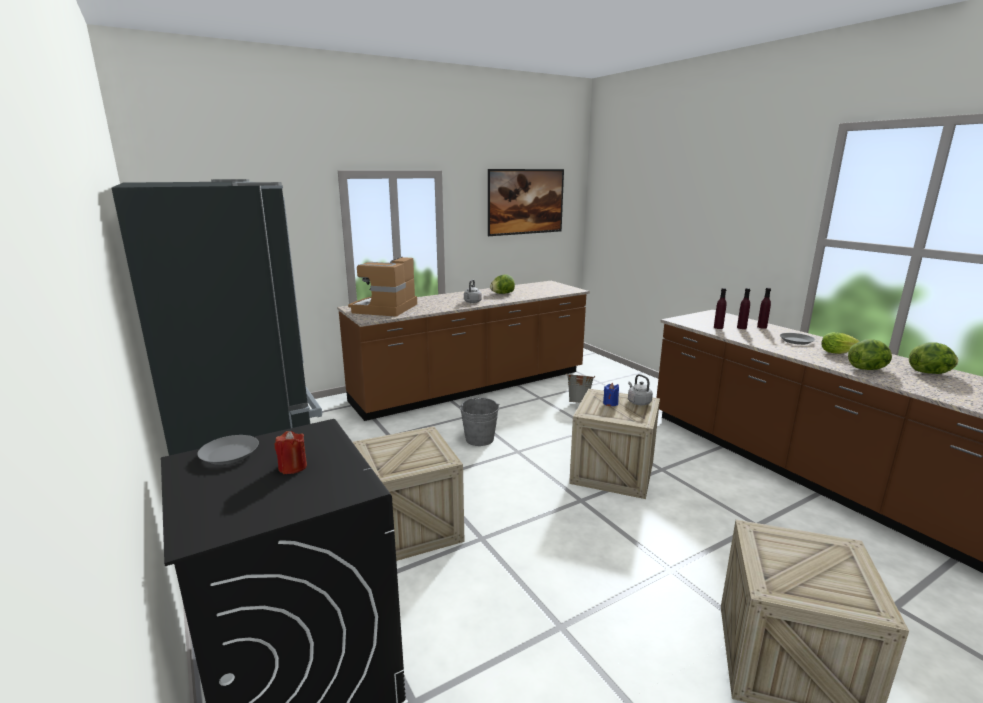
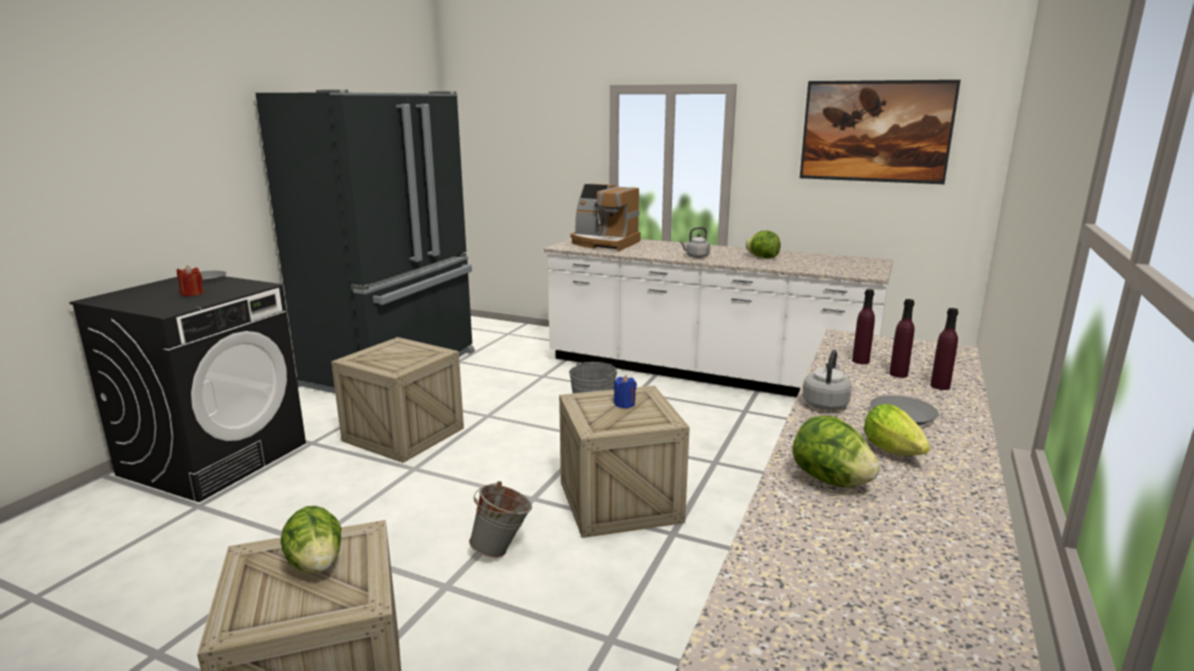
camera: 55 degrees right, 0 degrees up
brown counter [337,281,590,421] -> white counter [544,238,893,397]
coffee machine [348,257,417,317] -> coffee machine turned 135 degrees counterclockwise [570,183,641,251]
grey bucket [566,374,595,403] -> grey bucket moved to [469,481,532,558]
grey kettle [628,374,653,405] -> grey kettle moved to [802,350,852,410]
lettuce [909,342,958,374] -> lettuce moved to [281,506,342,573]

